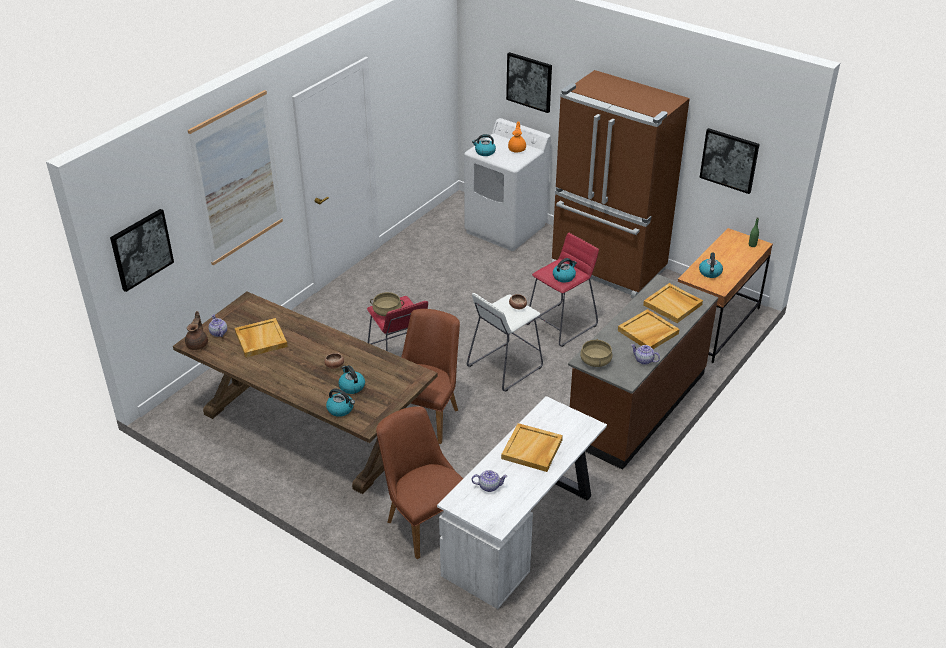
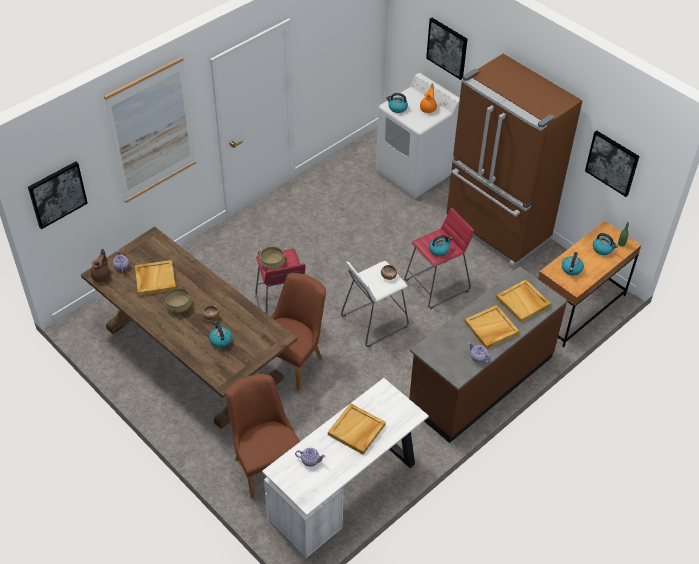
camera: 10 degrees right, 10 degrees up
kettle [326,388,355,417] -> kettle moved to [593,233,618,255]
beige cooking pot [580,339,613,367] -> beige cooking pot moved to [164,287,192,313]

